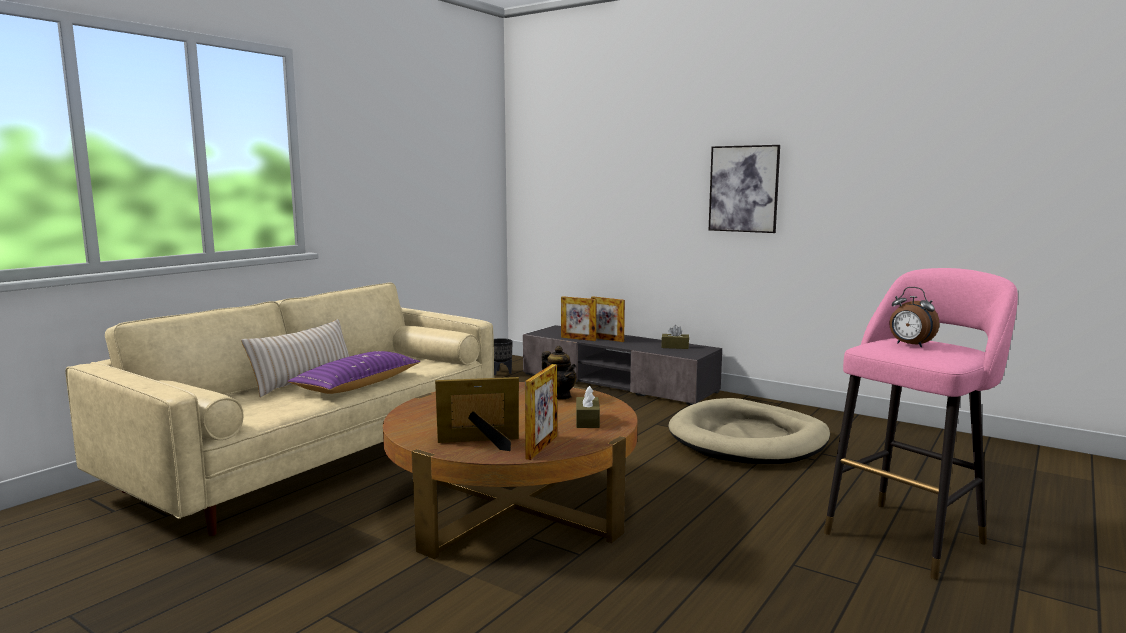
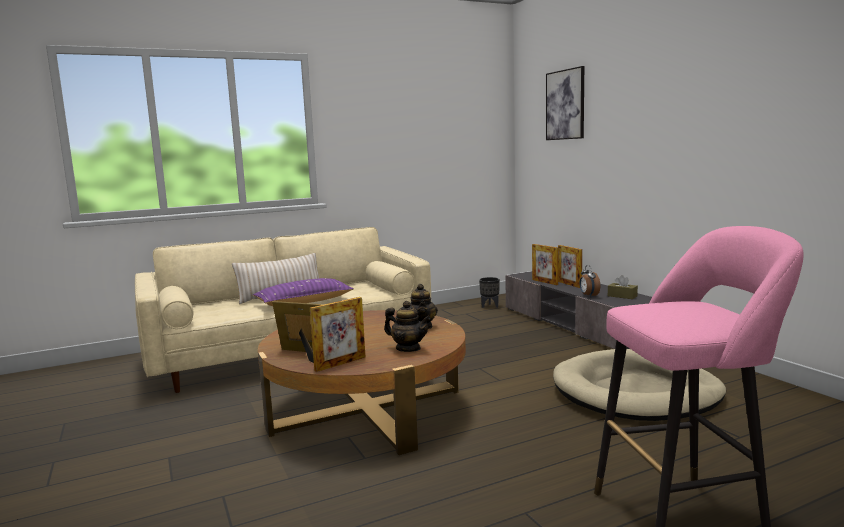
camera: 30 degrees right, 0 degrees up
brown tissue box [576,386,600,428] -> teapot [384,301,431,352]
picture [709,145,780,233] -> picture moved to [546,66,584,140]
alarm clock [889,287,940,347] -> alarm clock moved to [579,265,600,296]

